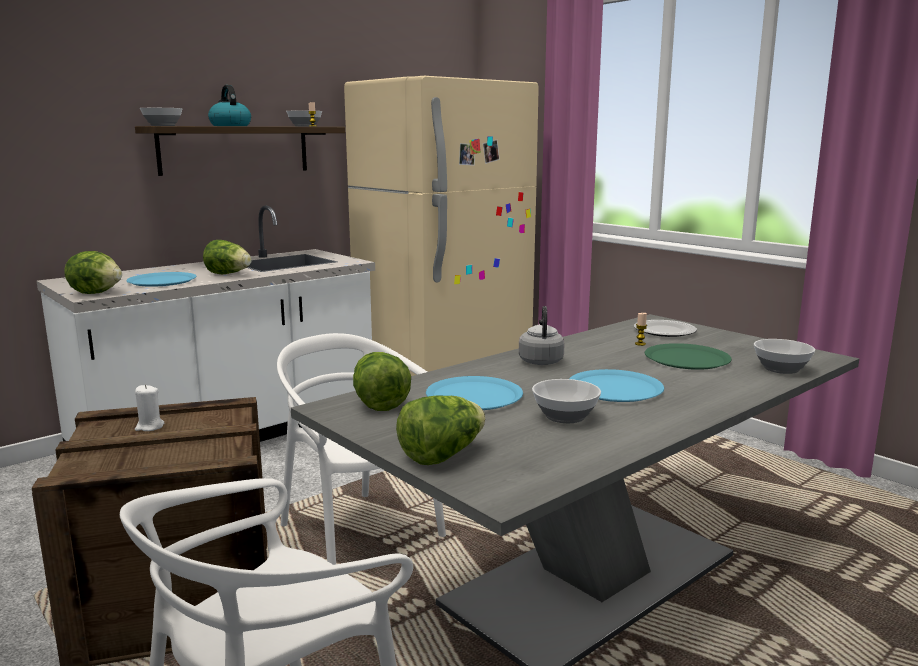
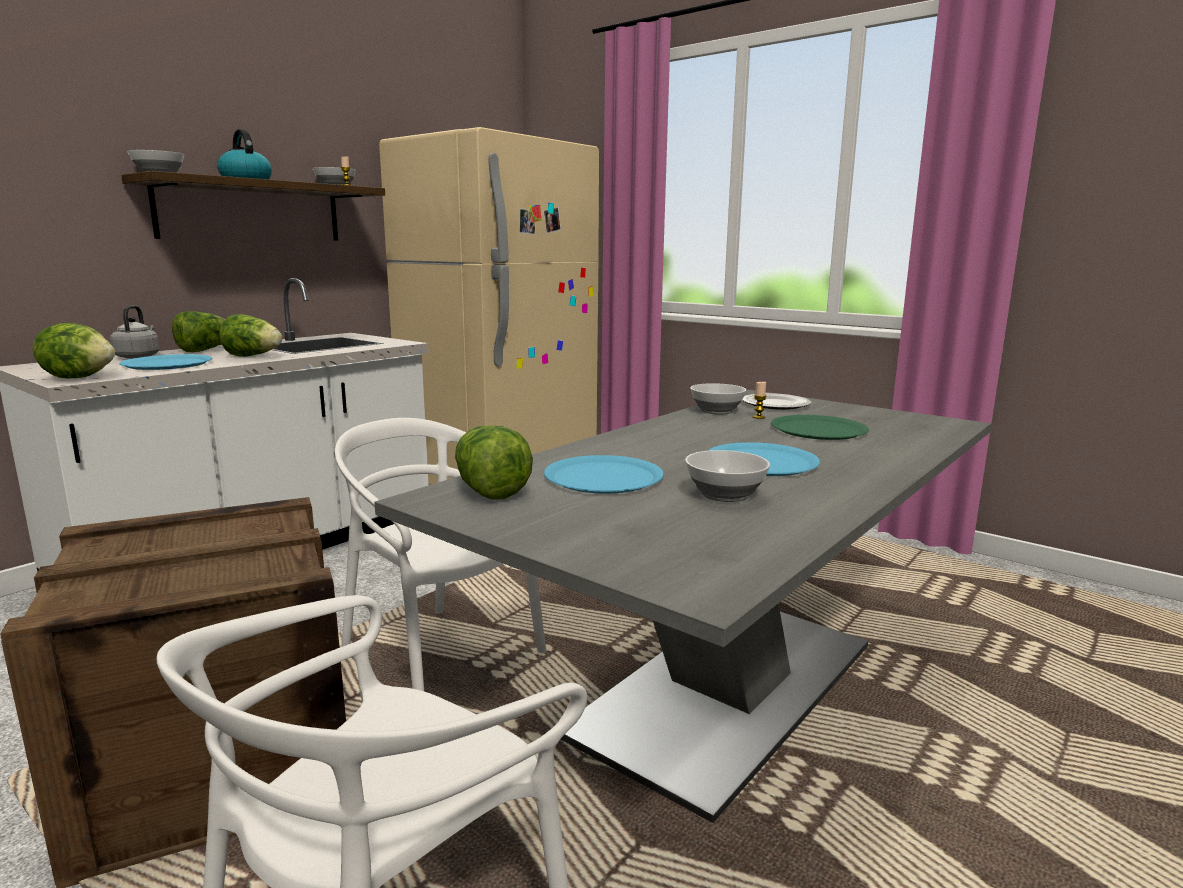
camera: 10 degrees left, 0 degrees up
white candle [135,385,164,431] -> none
lettuce [396,395,485,465] -> lettuce moved to [172,311,225,352]
grey kettle [519,306,565,365] -> grey kettle moved to [110,305,160,359]
bowl [754,339,815,374] -> bowl moved to [690,383,746,415]

